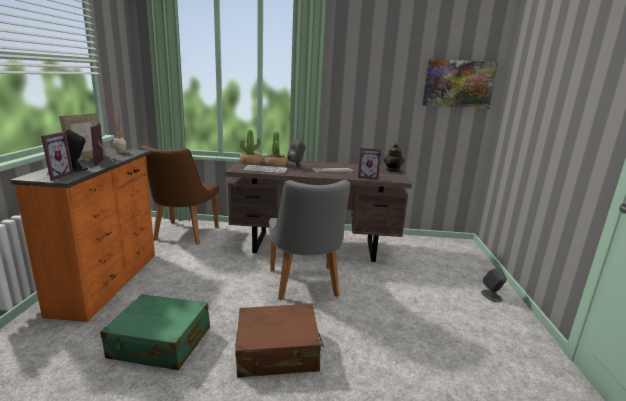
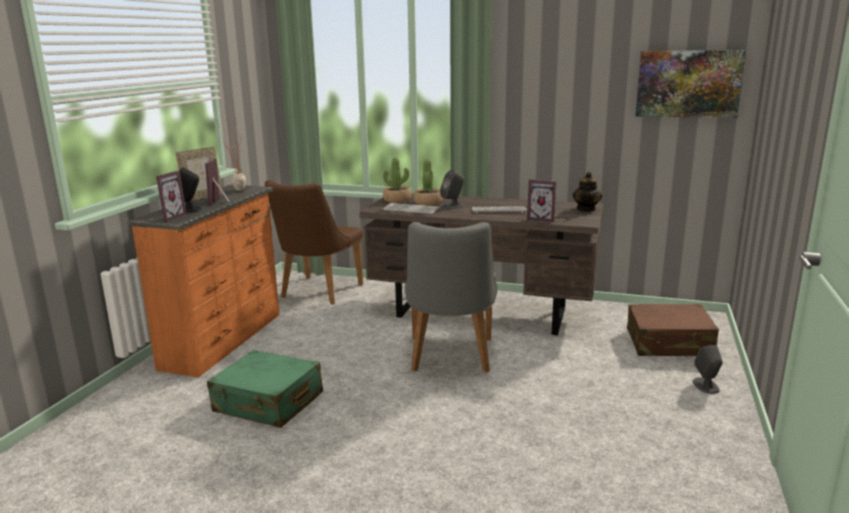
camera: 15 degrees right, 0 degrees up
brown suitcase [235,304,324,378] -> brown suitcase moved to [627,304,719,356]

